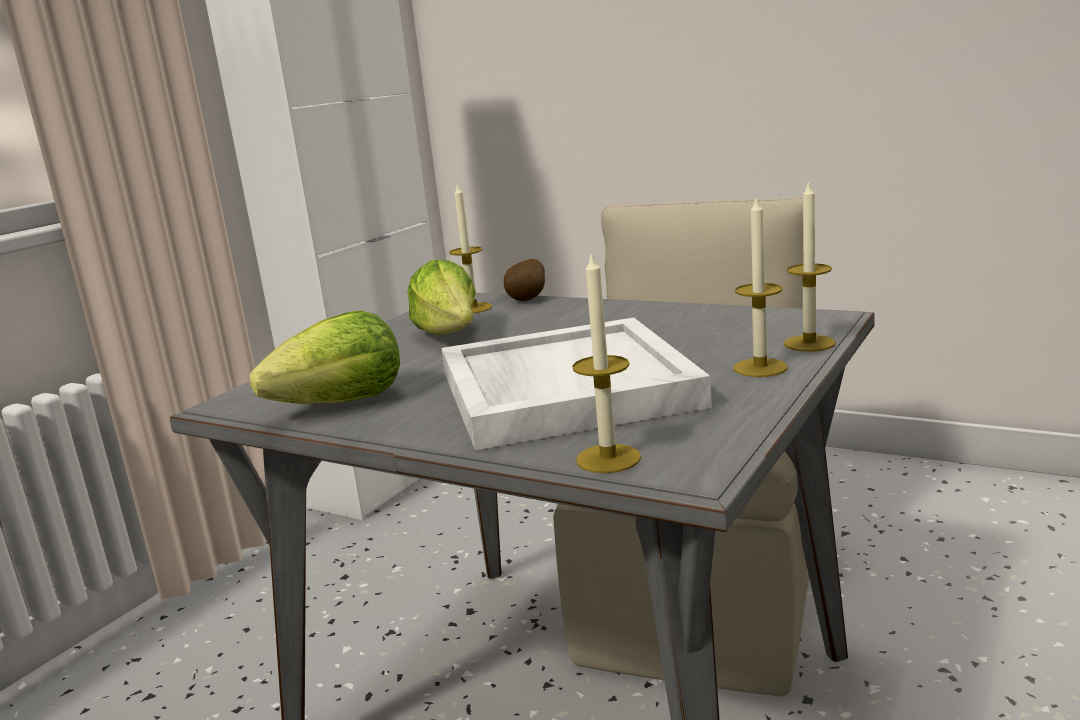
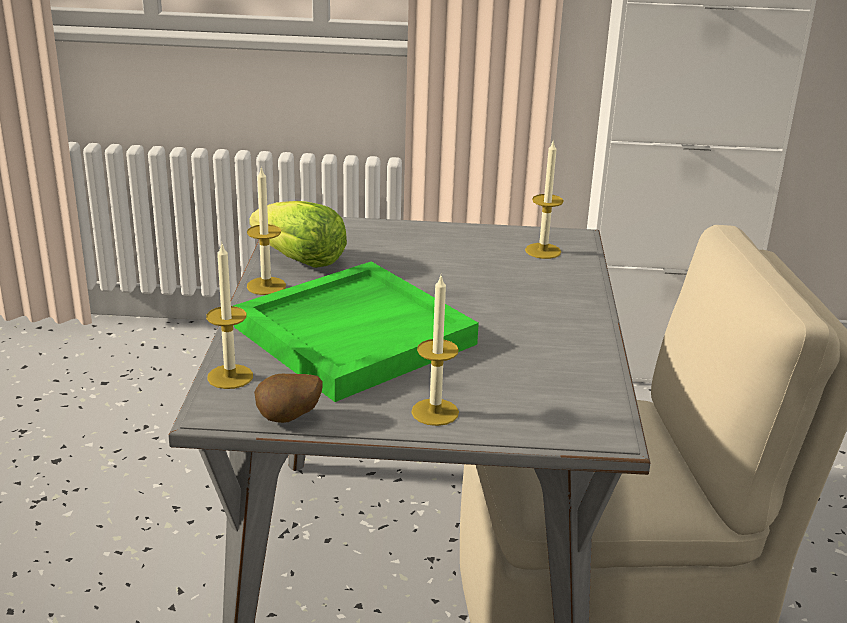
camera: 60 degrees right, 10 degrees up
lettuce [408,260,476,335] -> none
white tray [441,317,712,450] -> green tray [233,261,479,402]
potato [504,259,545,301] -> potato moved to [254,374,322,423]
candle [784,180,836,352] -> candle moved to [247,166,286,295]

